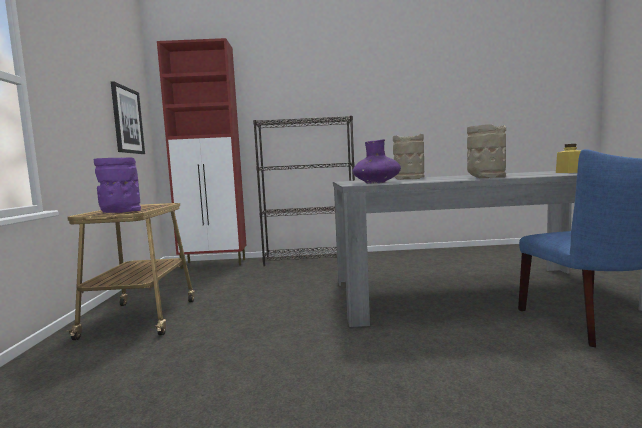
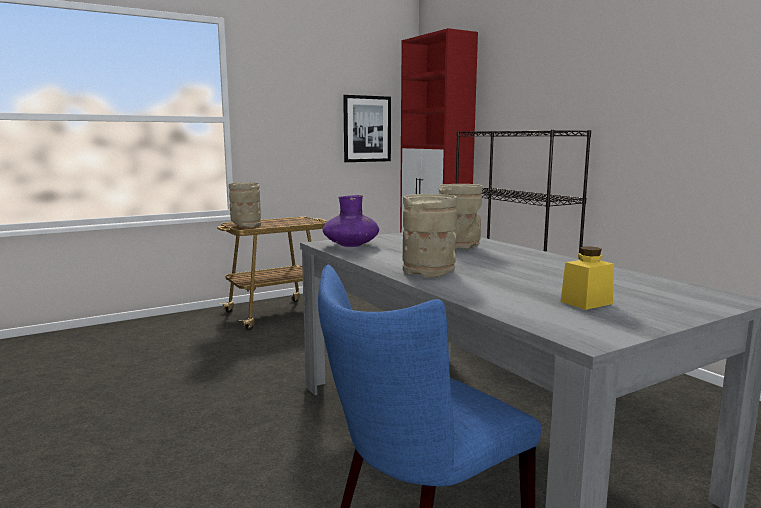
camera: 60 degrees right, 5 degrees up
purple vase [94,157,141,213] -> beige vase [229,182,261,228]

